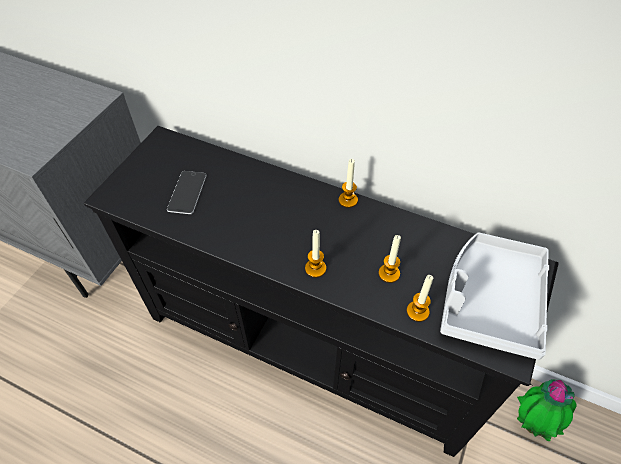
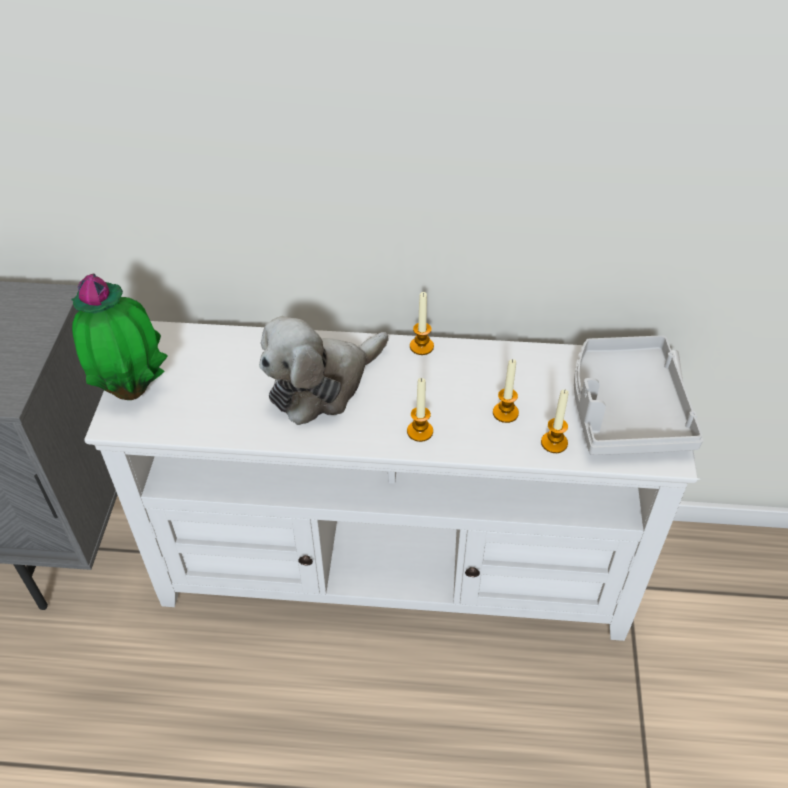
camera: 20 degrees left, 5 degrees down
black tv stand [84,126,559,457] -> white tv stand [84,321,699,641]
phone [167,171,207,214] -> none
potted plant [517,379,577,441] -> potted plant moved to [71,273,168,400]
none -> plush toy [259,316,388,425]

